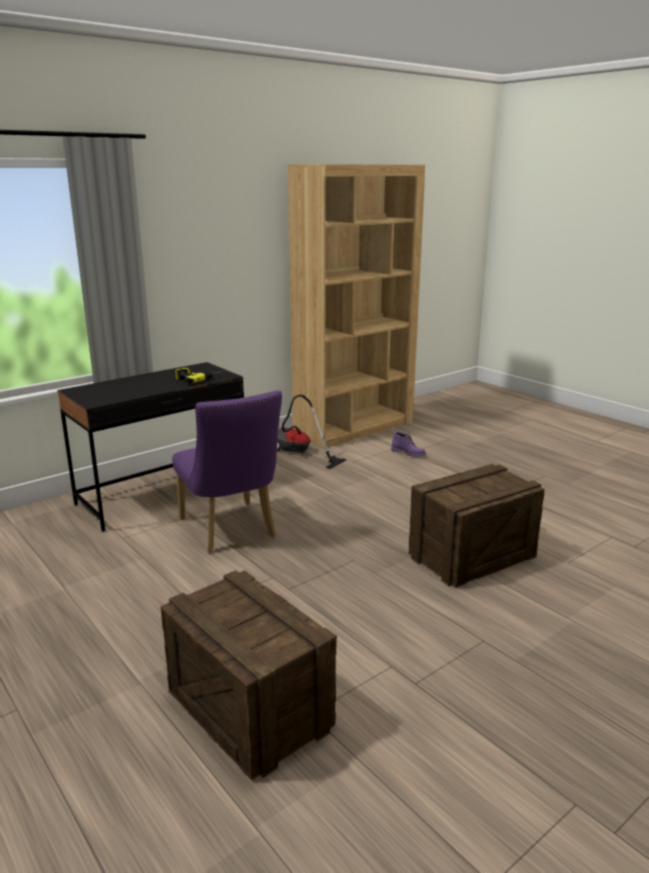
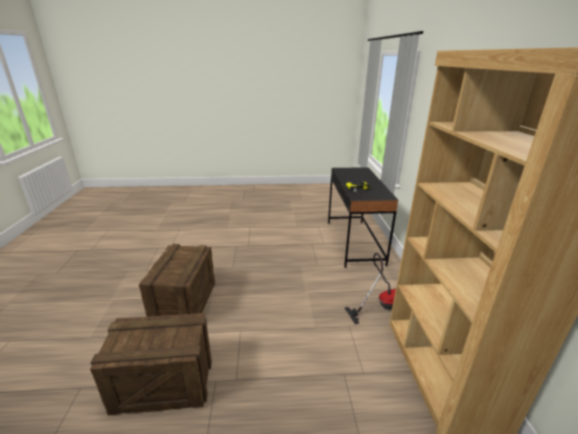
camera: 125 degrees right, 5 degrees up
crate [161,570,337,780] -> crate moved to [90,313,212,415]
purple chair [172,390,282,553] -> none
purple boot [391,432,426,457] -> none

